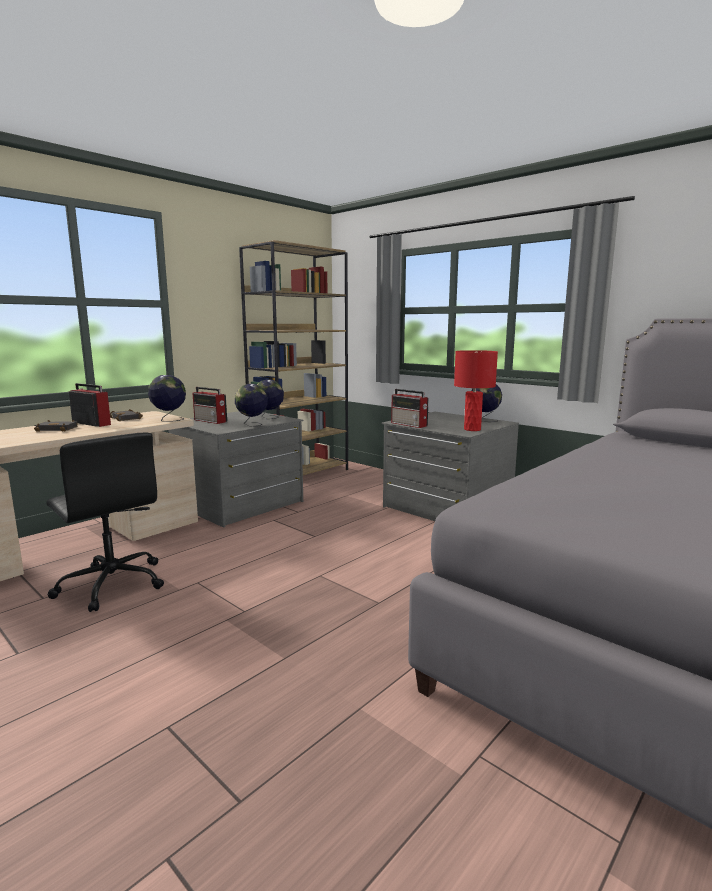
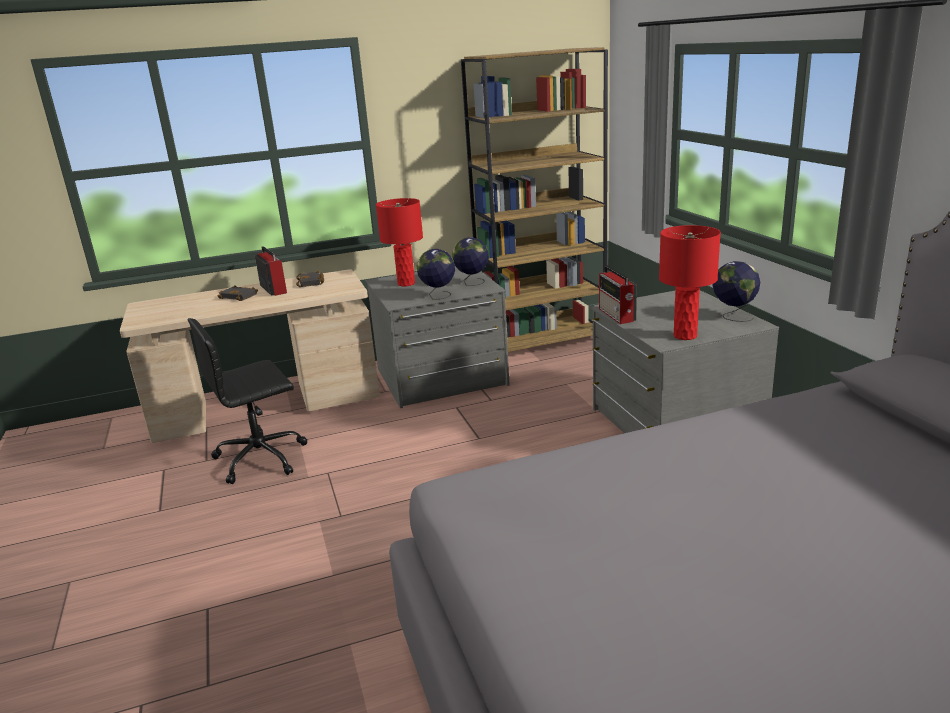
camera: 30 degrees right, 10 degrees up
black office chair [46,433,164,612] -> black office chair turned 75 degrees clockwise [188,318,307,484]
globe [148,375,186,422] -> none
radio [192,387,227,424] -> red table lamp [376,198,423,286]

